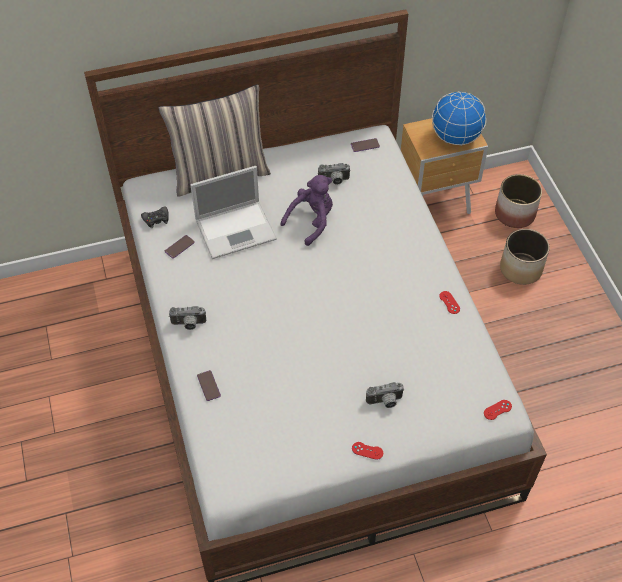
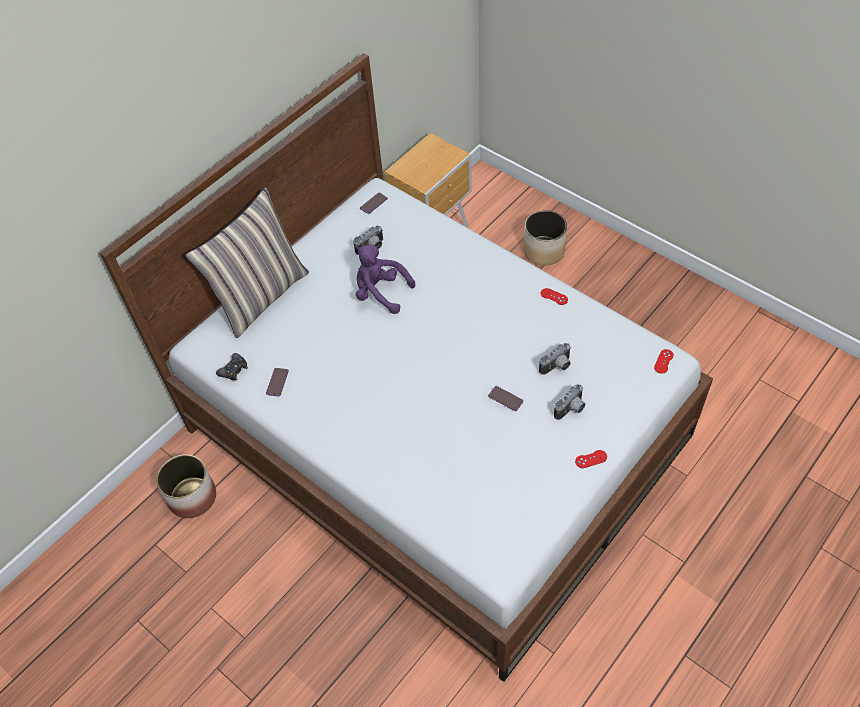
camera: 30 degrees left, 0 degrees up
camera [169,306,206,330] -> camera moved to [539,343,571,375]
laptop [190,166,277,259] -> none
phone [197,370,221,401] -> phone moved to [488,386,524,411]
purple plush toy [280,175,333,246] -> purple plush toy turned 75 degrees counterclockwise [356,245,415,314]
globe [432,91,486,146] -> none
planter [495,174,542,228] -> planter moved to [156,455,216,518]

